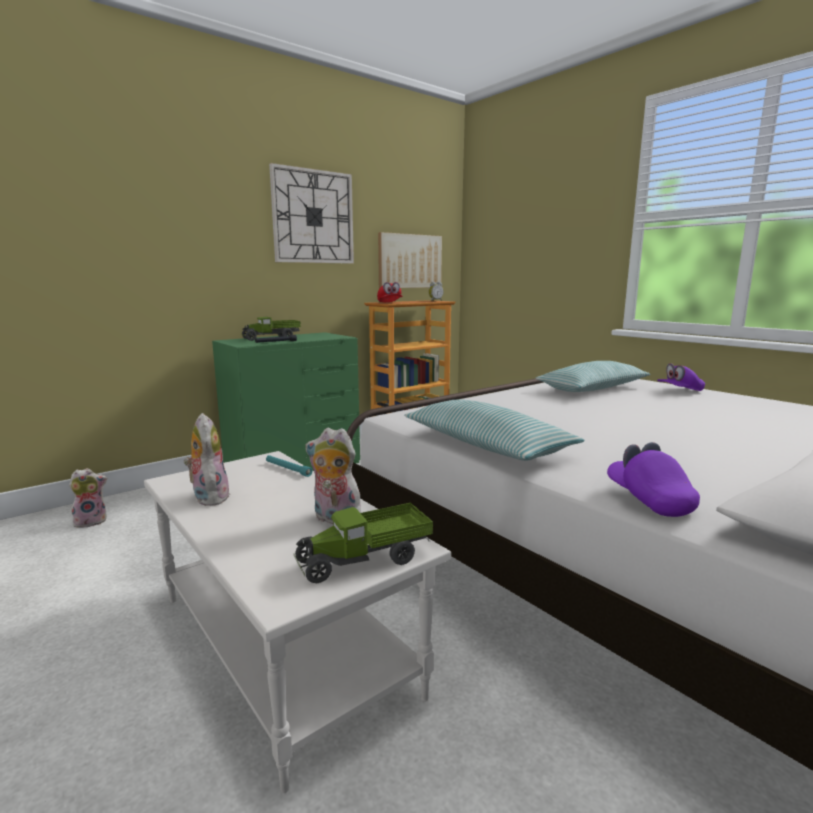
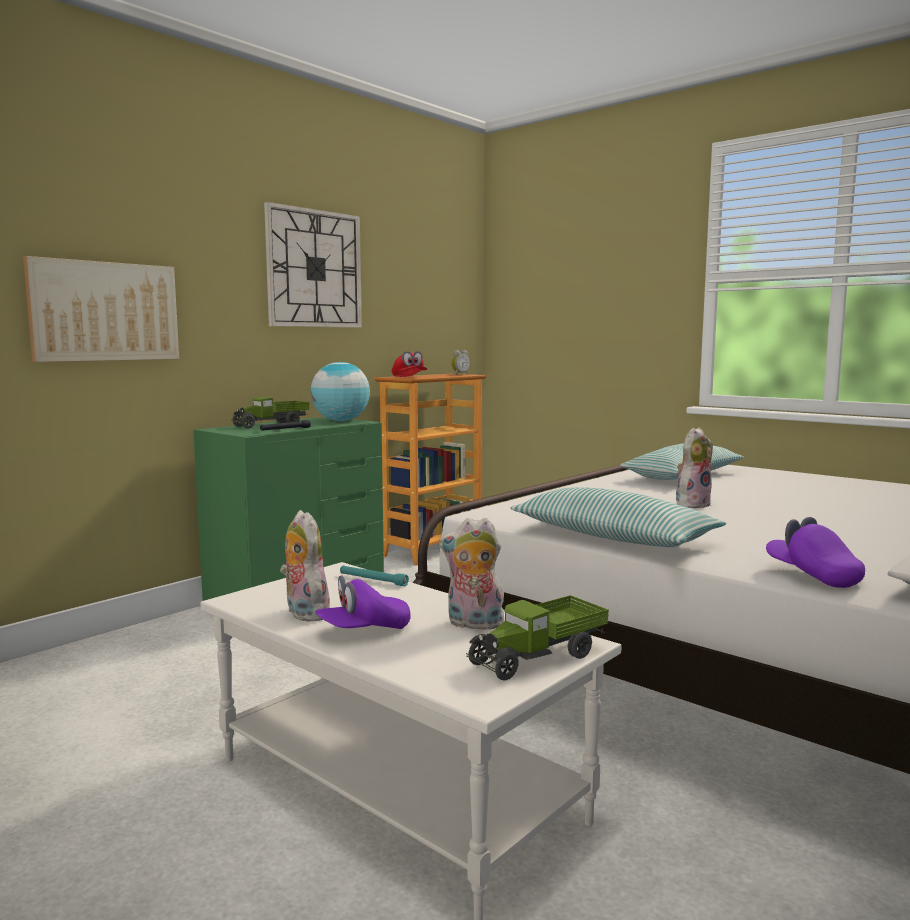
camera: 10 degrees left, 5 degrees down
plush toy [69,468,107,528] -> plush toy moved to [676,427,713,508]
picture [378,232,442,288] -> picture moved to [23,256,179,362]
purple cap [657,363,705,391] -> purple cap moved to [315,575,411,629]
none -> globe [311,362,370,421]

